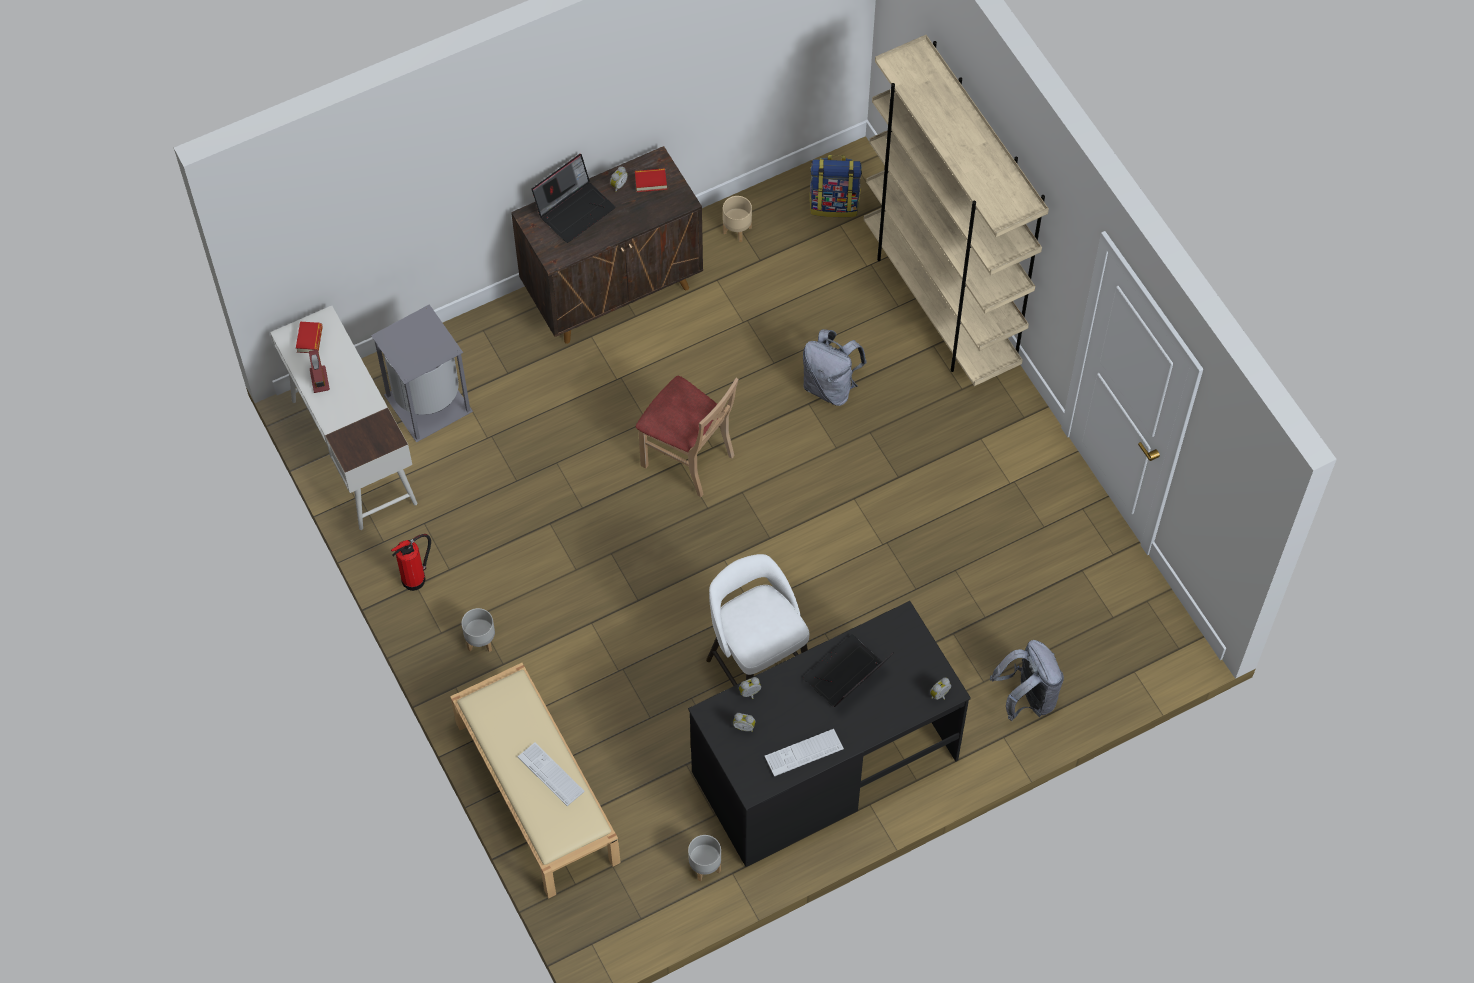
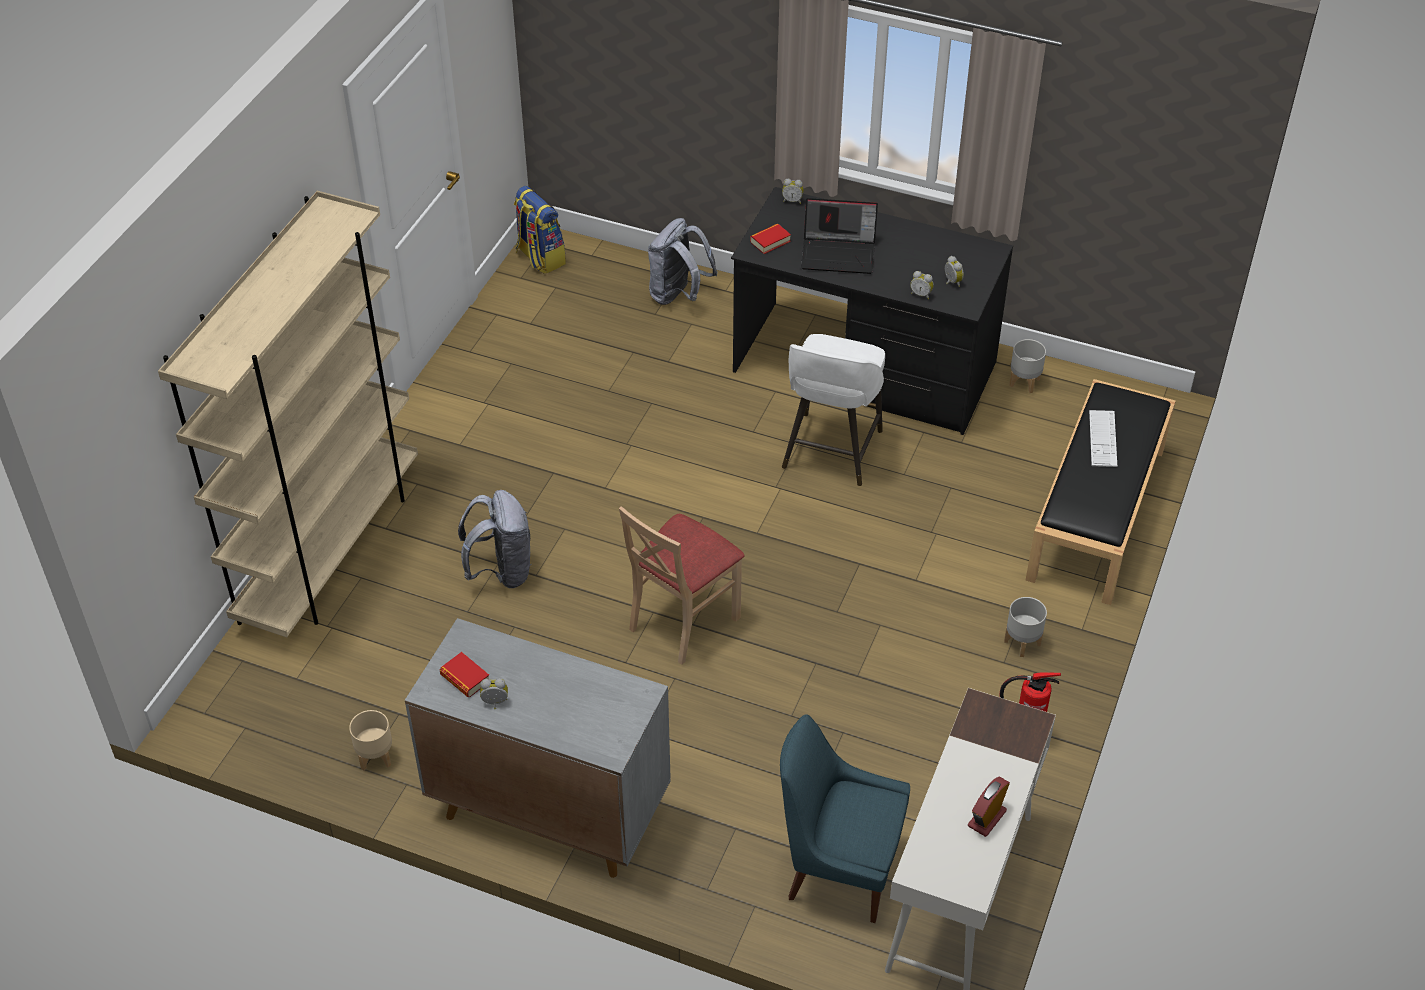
camera: 130 degrees left, 15 degrees down
book [296,322,323,353] -> book moved to [750,224,791,254]
grey trash can [371,304,473,443] -> blue chair [780,714,910,923]
beige bench [450,663,621,899] -> black bench [1026,379,1176,605]
brown cabinet [511,146,703,344] -> grey cabinet [405,618,671,878]
laptop [531,154,616,243] -> none
beige chair [636,376,739,497] -> beige chair turned 135 degrees counterclockwise [619,506,744,665]
keyboard [765,729,844,776] -> none
backpack [810,155,862,218] -> backpack moved to [514,186,566,274]

